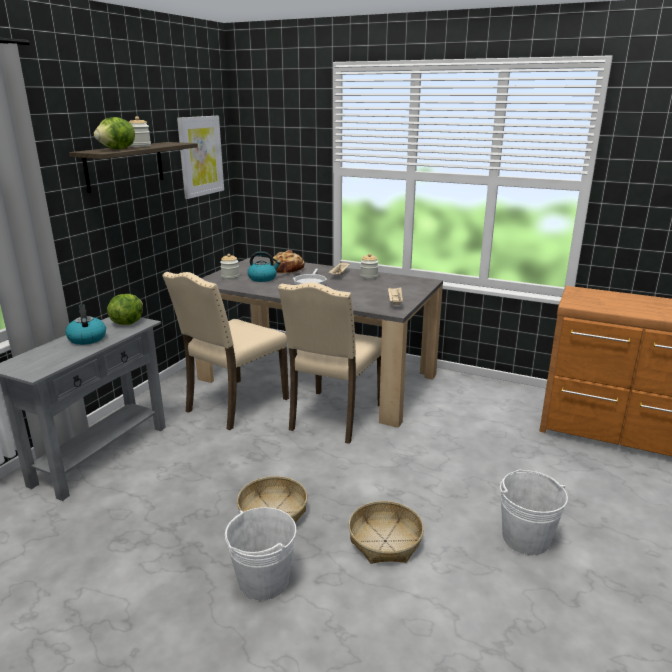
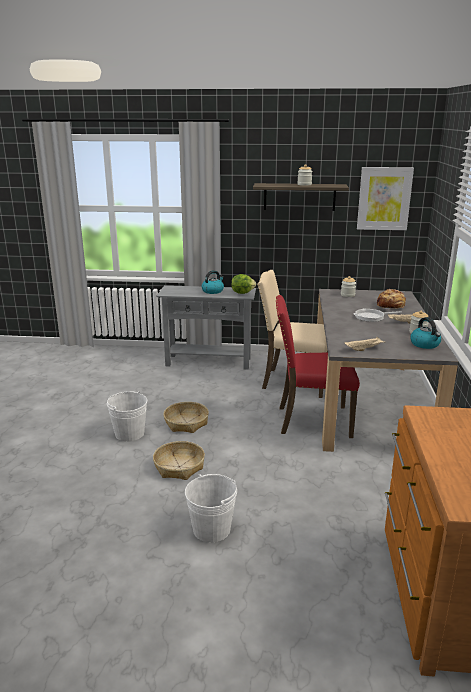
camera: 70 degrees right, 0 degrees up
lettuce [94,117,135,150] -> none
kettle [248,251,281,282] -> kettle moved to [410,317,441,349]
beige chair [278,282,382,444] -> red chair [276,295,360,438]

